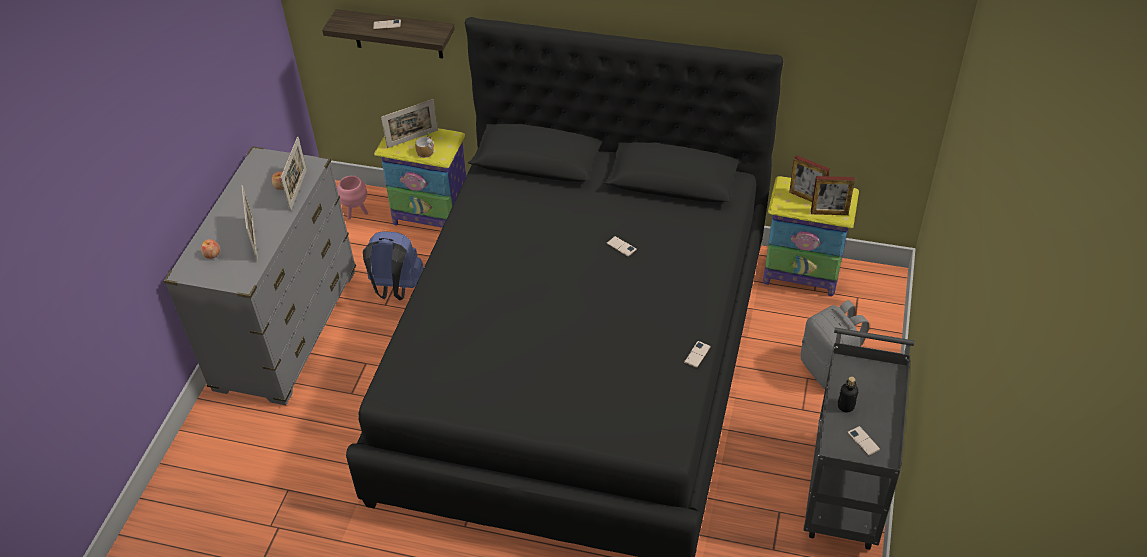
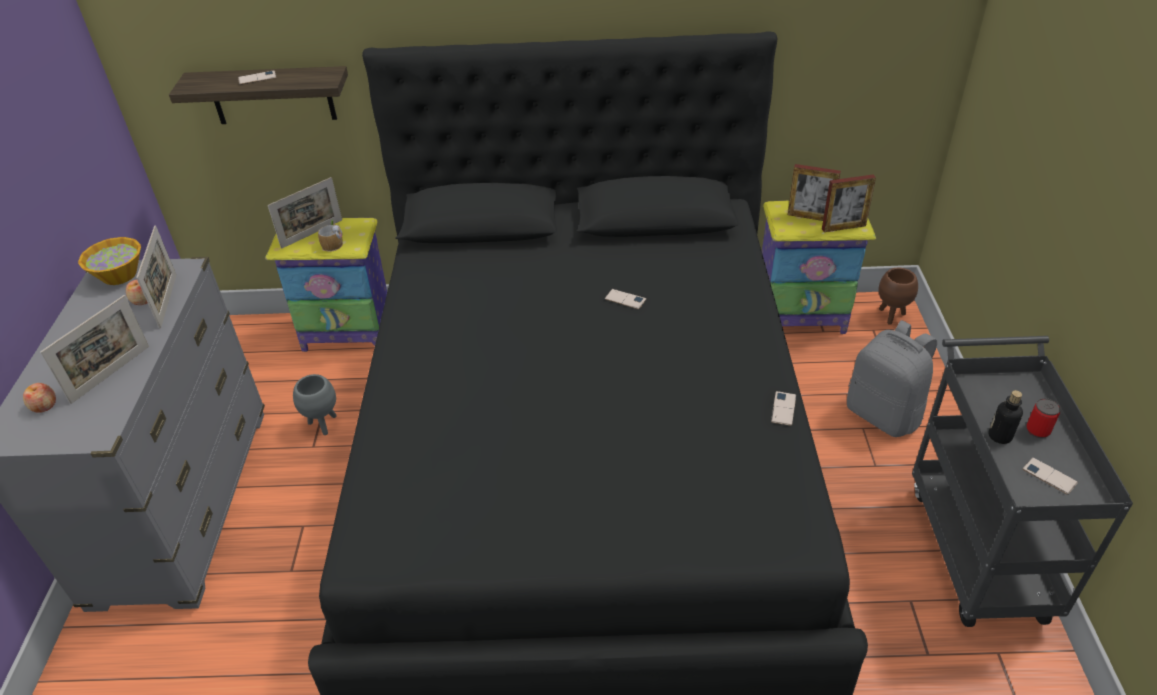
camera: 15 degrees left, 5 degrees down
picture frame [242,185,258,262] -> picture frame turned 60 degrees clockwise [40,295,149,404]
pink planter [337,176,368,219] -> none
blue backpack [363,231,424,300] -> grey planter [293,374,337,435]
none -> bowl [78,237,141,285]
none -> brown planter [878,268,918,325]
none -> can [1026,398,1061,438]

